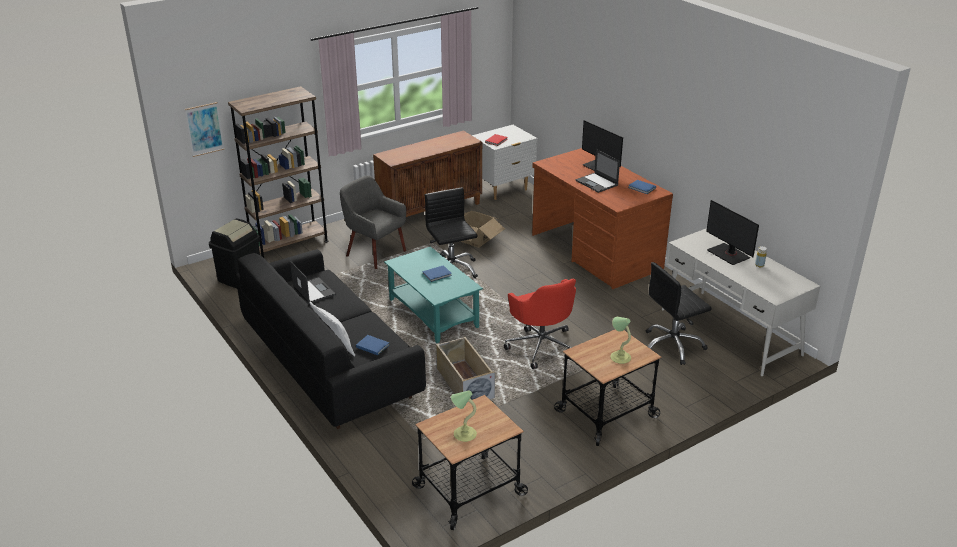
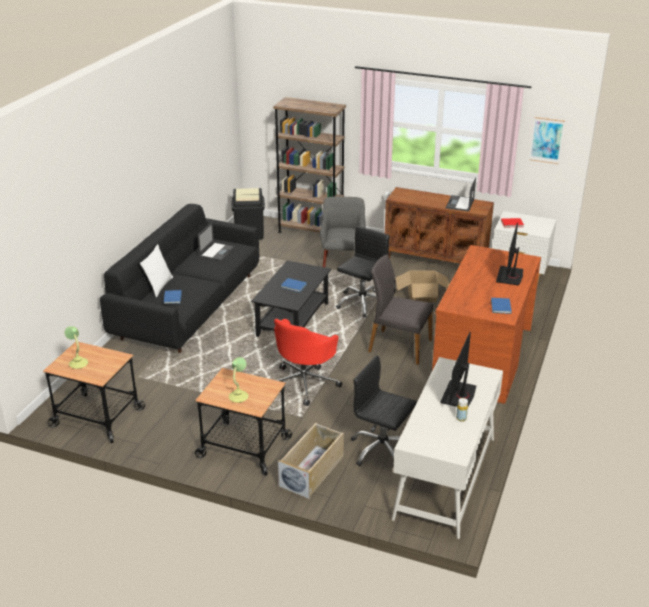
camera: 55 degrees right, 0 degrees up
picture [185,102,225,157] -> picture moved to [529,117,565,164]
turquoise coffee table [384,247,483,343] -> black coffee table [251,260,331,337]
beige storage box [436,337,495,402] -> beige storage box moved to [278,423,344,499]
laptop [576,149,620,193] -> laptop moved to [445,177,476,212]
none -> grey chair [368,255,433,365]

